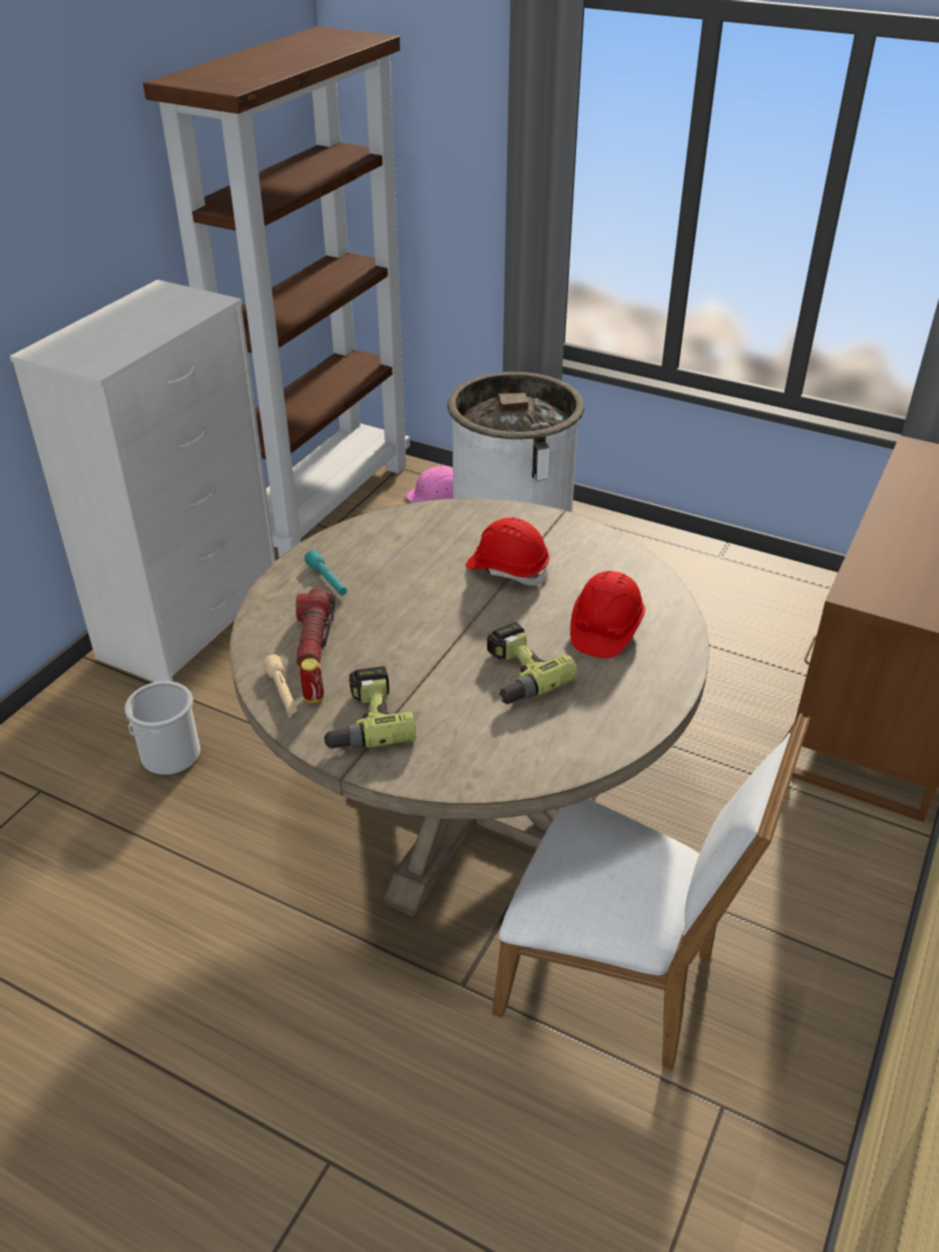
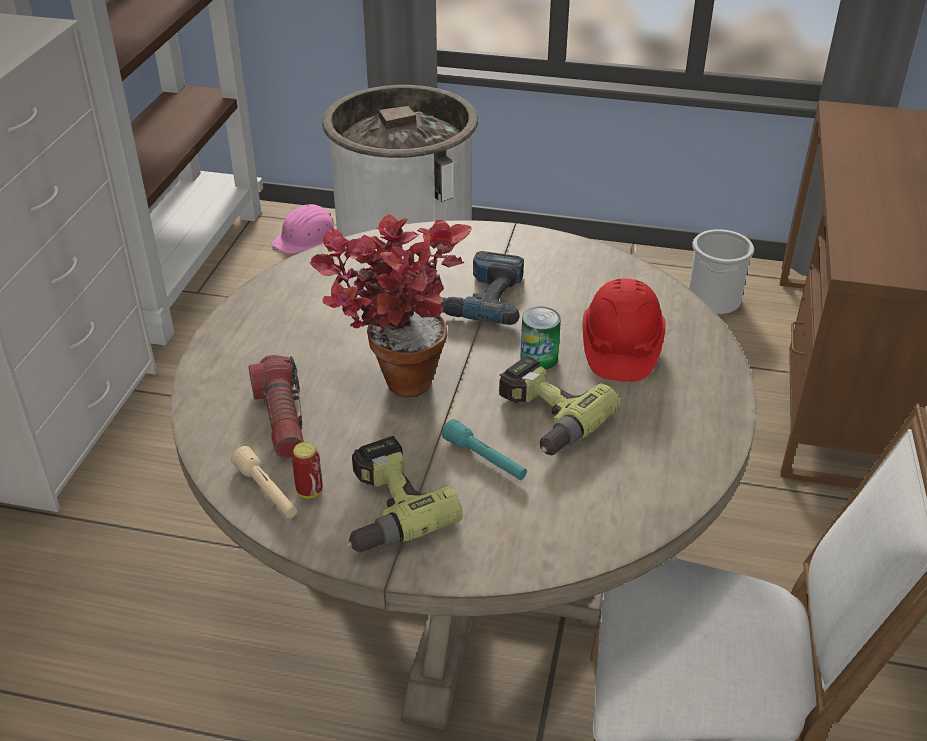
camera: 15 degrees left, 0 degrees up
bucket [125,681,200,775] -> bucket moved to [688,229,754,315]
turquoise flashlight [304,550,347,595] -> turquoise flashlight moved to [442,419,527,480]
red hard hat [466,518,550,586] -> power drill [441,251,524,325]
none -> potted plant [310,214,472,397]
none -> can [520,307,561,369]

